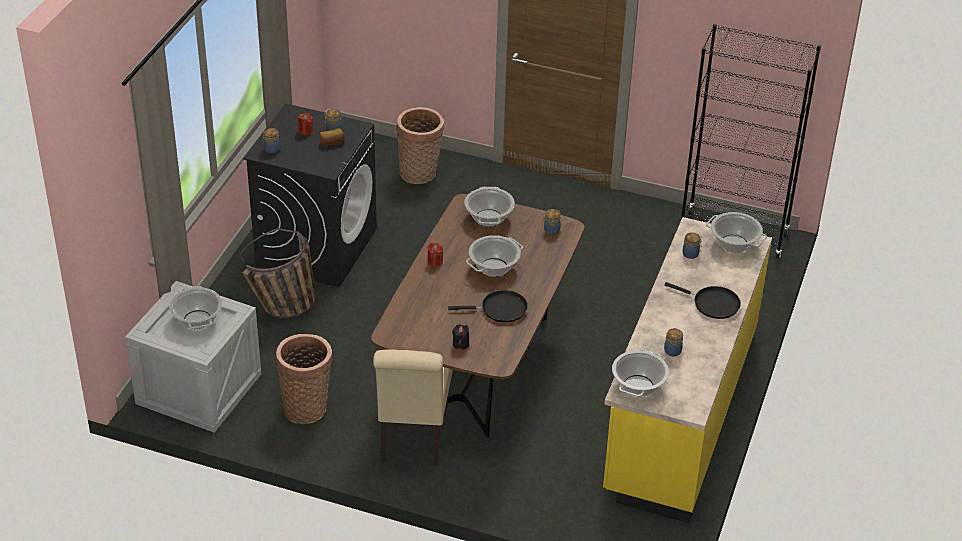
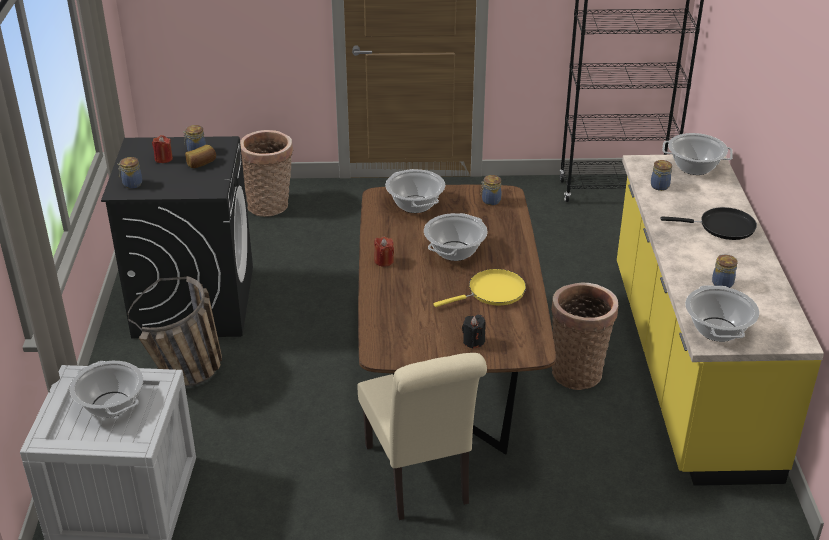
camera: 20 degrees left, 5 degrees down
basket [276,334,333,424] -> basket moved to [551,283,618,390]
black frying pan [448,290,528,323] -> yellow frying pan [433,269,526,307]

